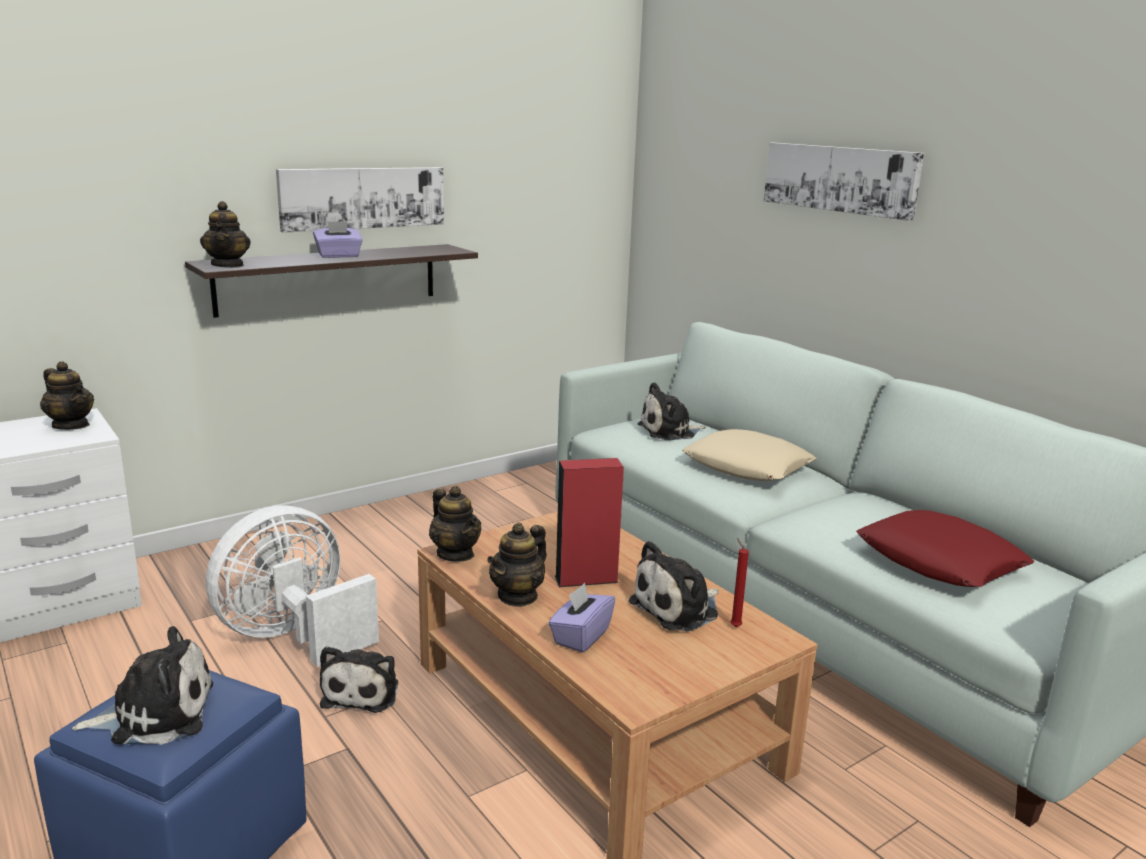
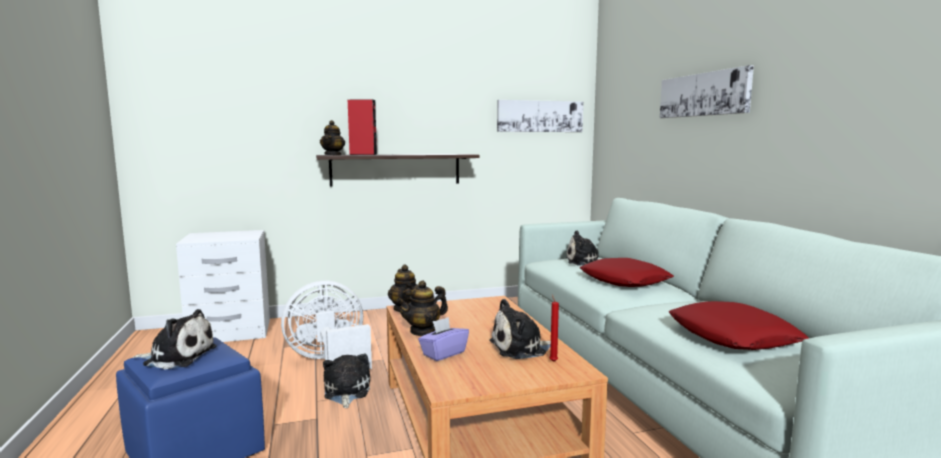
camera: 20 degrees right, 10 degrees down
teapot [40,361,94,430] -> none
picture [276,167,444,233] -> picture moved to [497,100,583,132]
purple tissue box [313,221,362,258] -> none
plush toy [320,646,398,713] -> plush toy turned 150 degrees clockwise [323,353,370,408]
red speaker [555,458,624,587] -> red speaker moved to [348,99,377,155]
beige pillow [682,429,816,481] -> red pillow [579,258,674,287]

